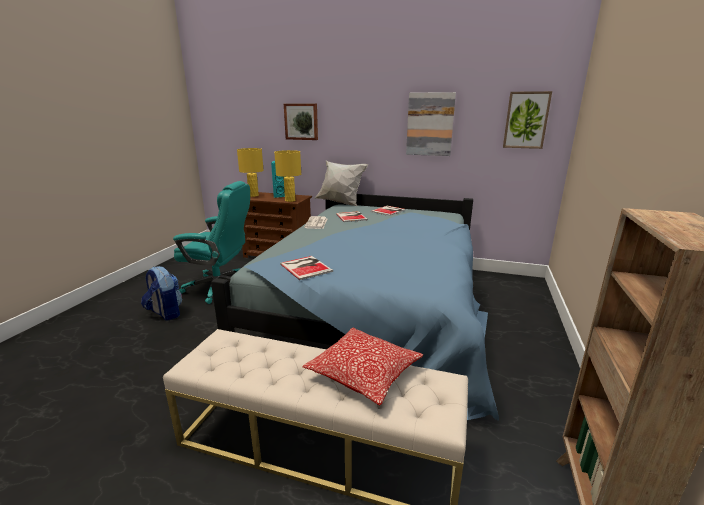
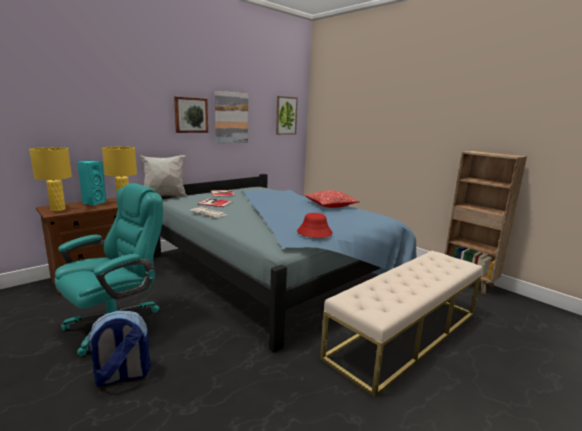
camera: 60 degrees left, 5 degrees down
book [280,256,333,280] -> red hat [297,213,333,238]
picture [284,104,318,140] -> picture moved to [174,97,208,133]
pillow [302,328,424,406] -> pillow moved to [304,190,360,208]

